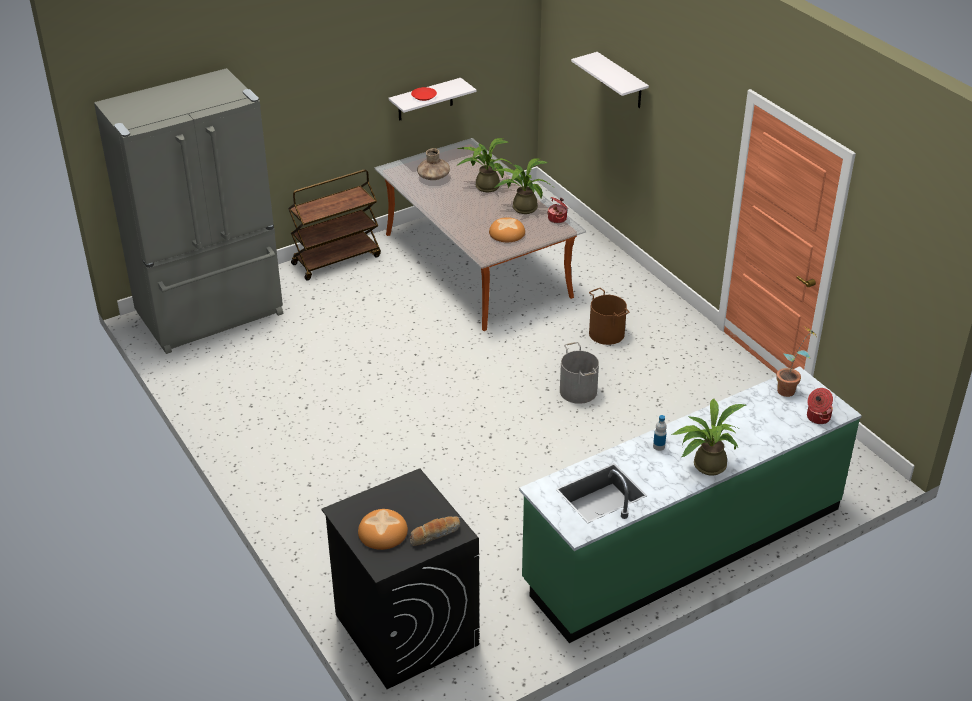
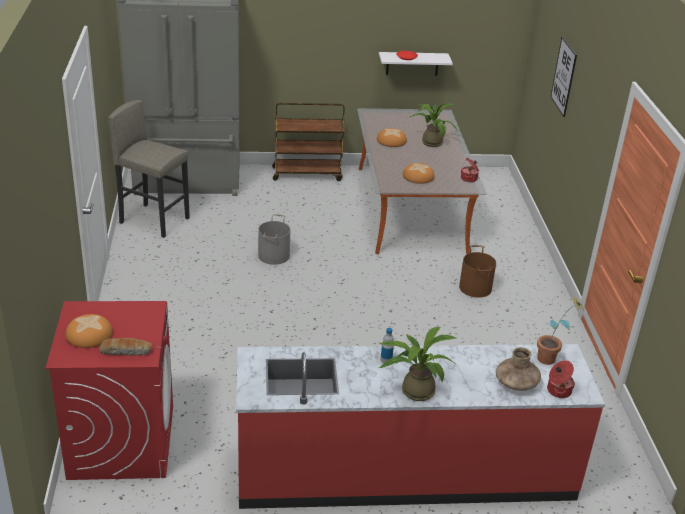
camera: 25 degrees right, 5 degrees down
black washing machine [321,468,479,689] -> red washing machine [46,301,173,480]
brown vase [417,148,450,180] -> brown vase moved to [496,347,541,391]
potted plant [494,158,552,214] -> none
green counter [519,366,862,643] -> red counter [236,344,605,509]
grey bucket [560,342,599,404] -> grey bucket moved to [258,214,290,265]
white shelf [571,52,649,108] -> picture [551,37,577,117]
none -> grey stool [108,100,190,238]
none -> bread [377,128,407,147]

